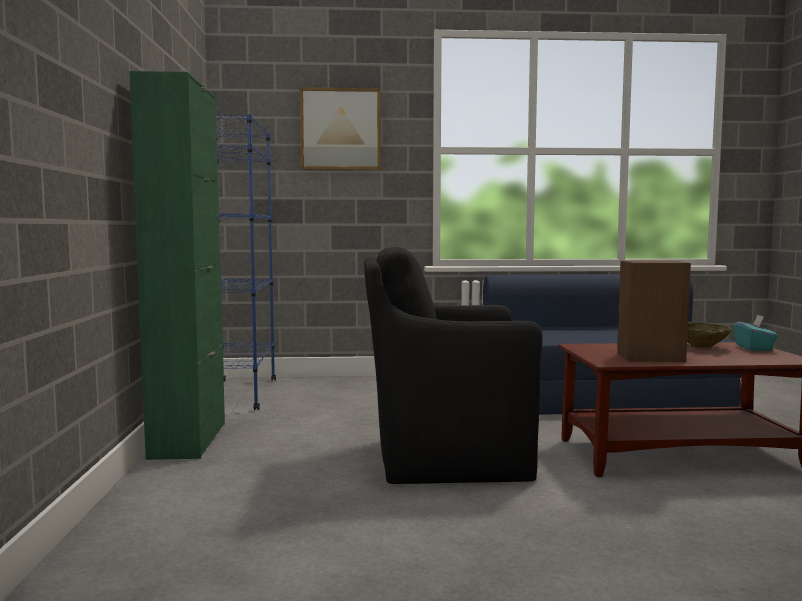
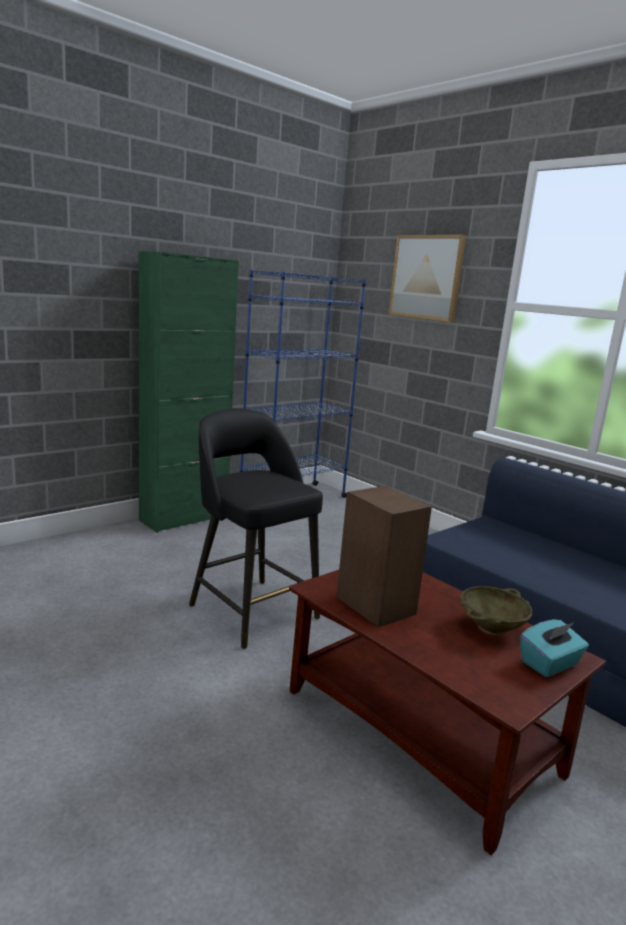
camera: 50 degrees right, 10 degrees up
black armchair [364,247,542,484] -> black stool [189,408,323,649]

